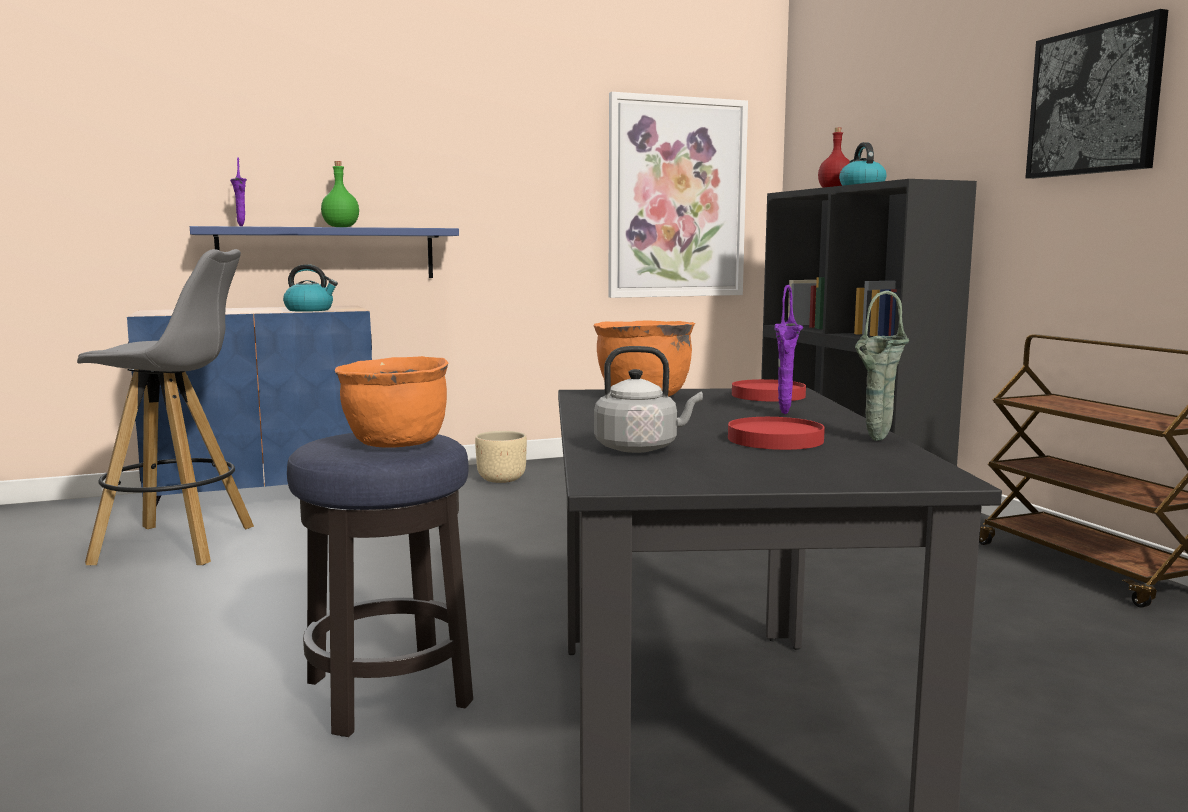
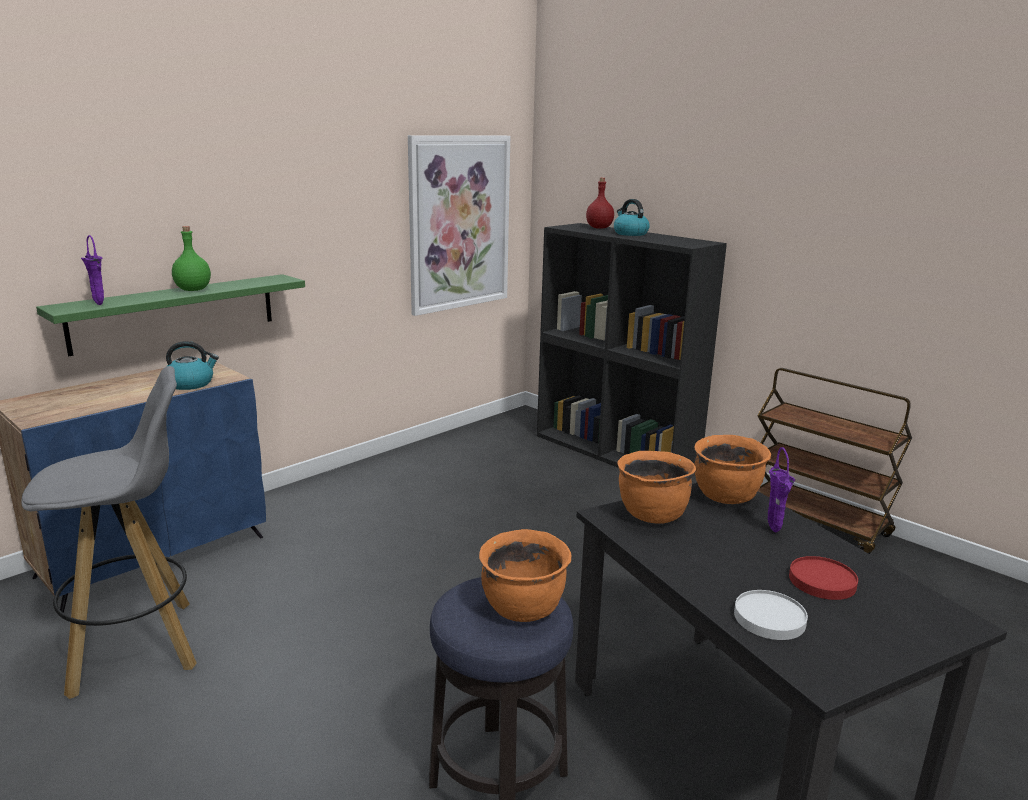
camera: 25 degrees left, 10 degrees up
blue shelf [190,226,459,278] -> green shelf [36,274,305,356]
beige planter [475,431,527,483] -> none
grey kettle [594,346,703,453] -> white plate [734,590,808,640]
red plate [732,379,806,402] -> orange cooking pot [694,435,771,504]
green vase [855,291,909,441] -> none
picture [1025,9,1168,179] -> none

